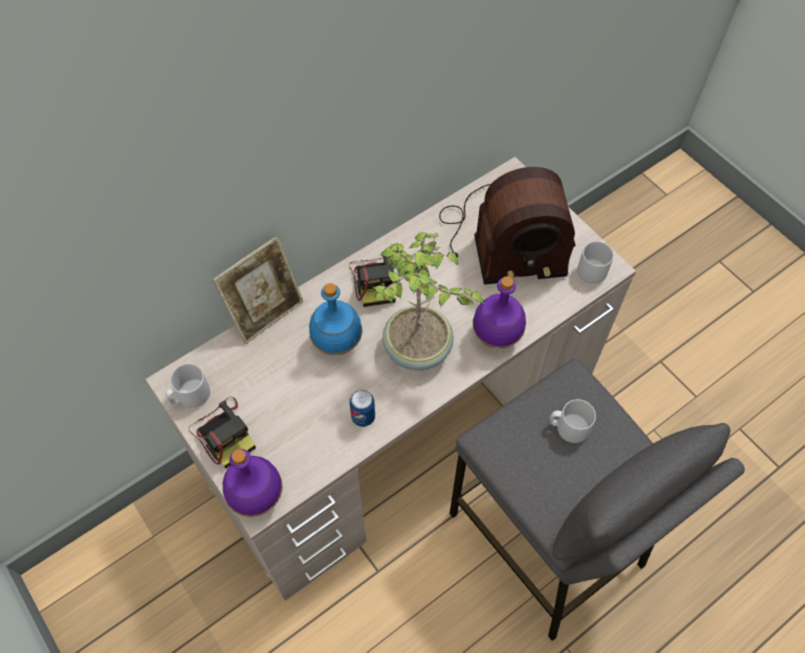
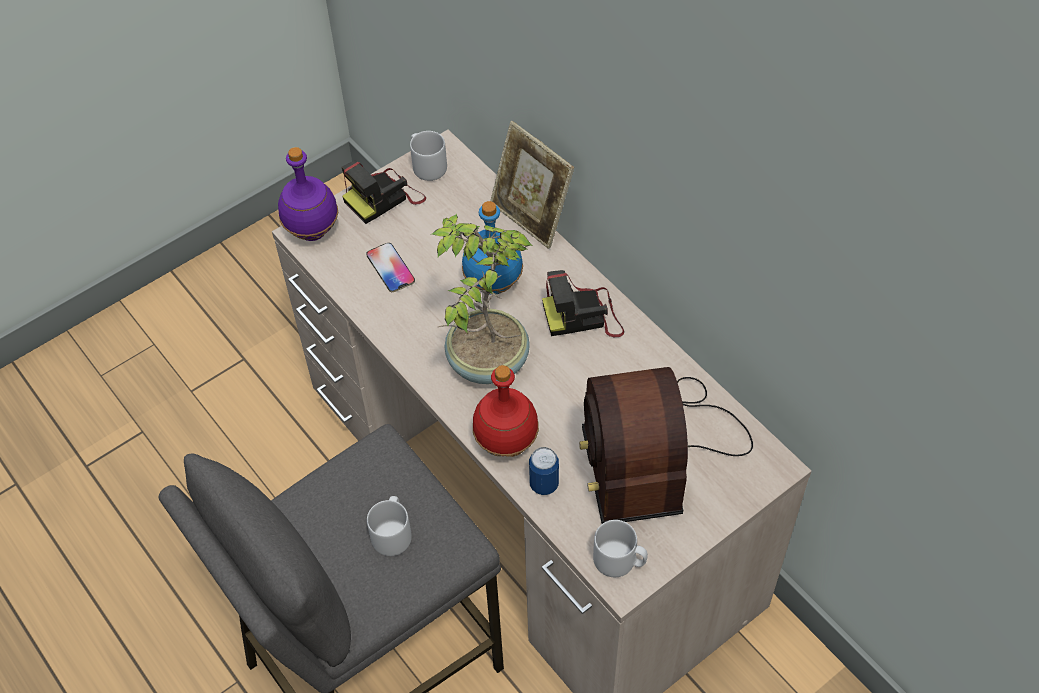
camera: 90 degrees right, 5 degrees down
can [350,390,375,427] -> can moved to [529,447,559,495]
purple bottle [473,276,526,349] -> red bottle [473,365,539,457]
none -> phone [366,243,415,292]

